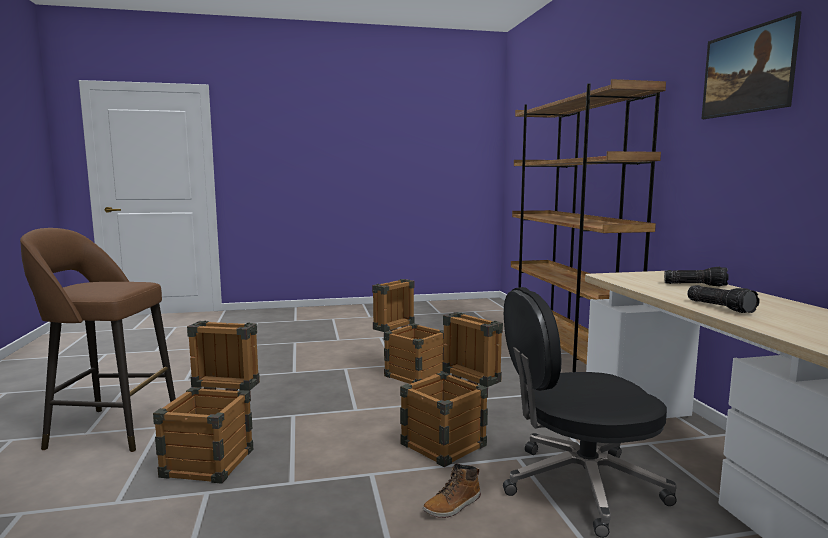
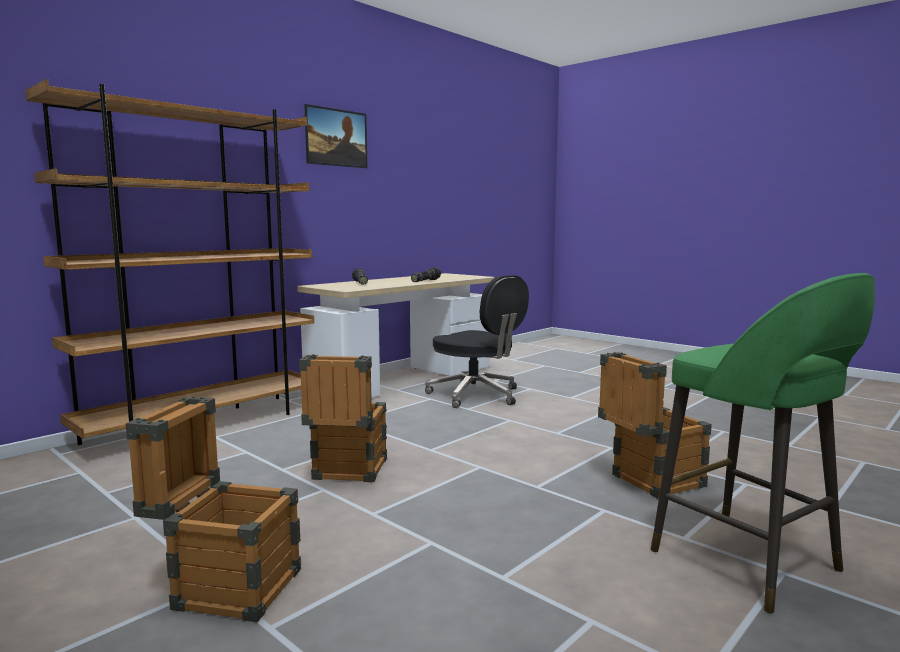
camera: 125 degrees left, 0 degrees up
brown stool [20,228,176,452] -> green stool [651,273,875,614]
crate [400,312,503,467] -> crate moved to [126,396,301,622]
boot [423,463,481,518] -> none

